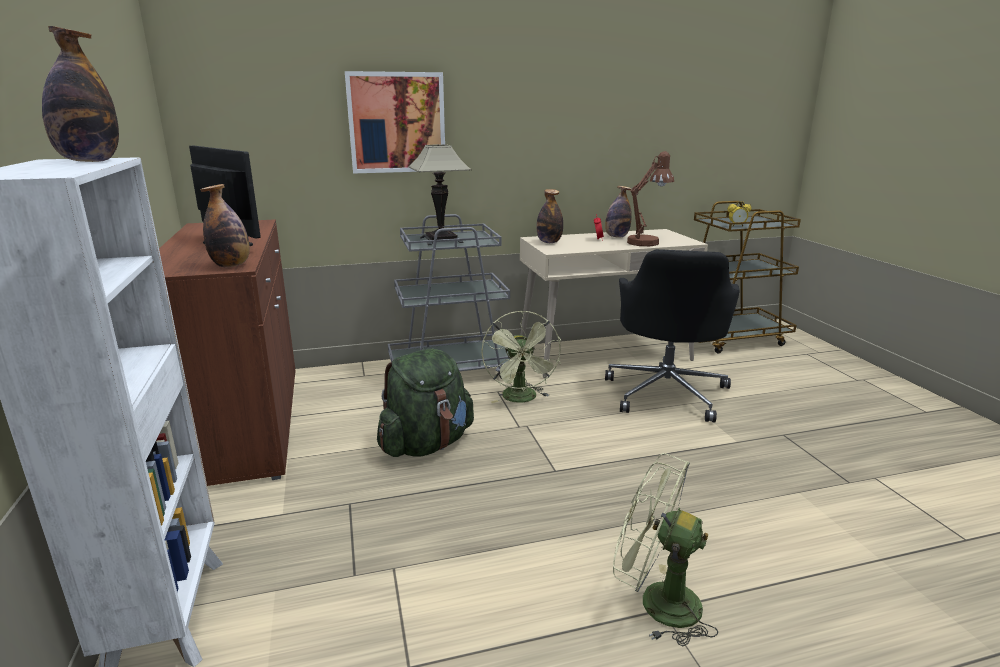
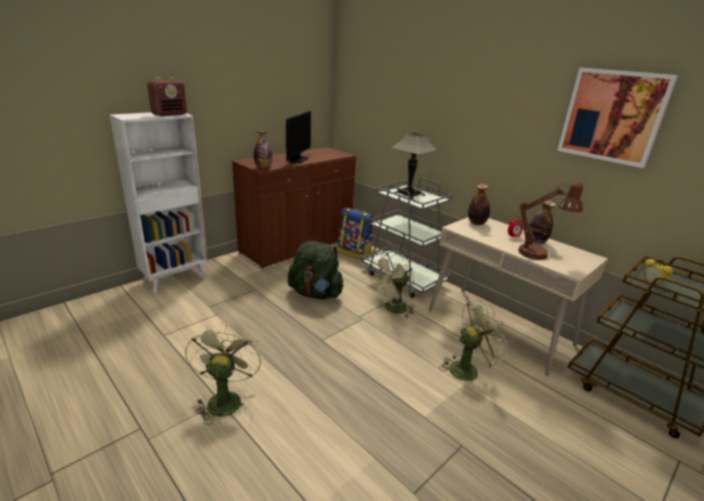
camera: 60 degrees right, 5 degrees up
bottle [42,26,119,162] -> radio [147,77,187,116]
picture [345,71,445,174] -> picture moved to [557,68,678,168]
black office chair [605,249,740,422] -> green fan [439,300,509,387]
none -> backpack [338,208,373,260]

